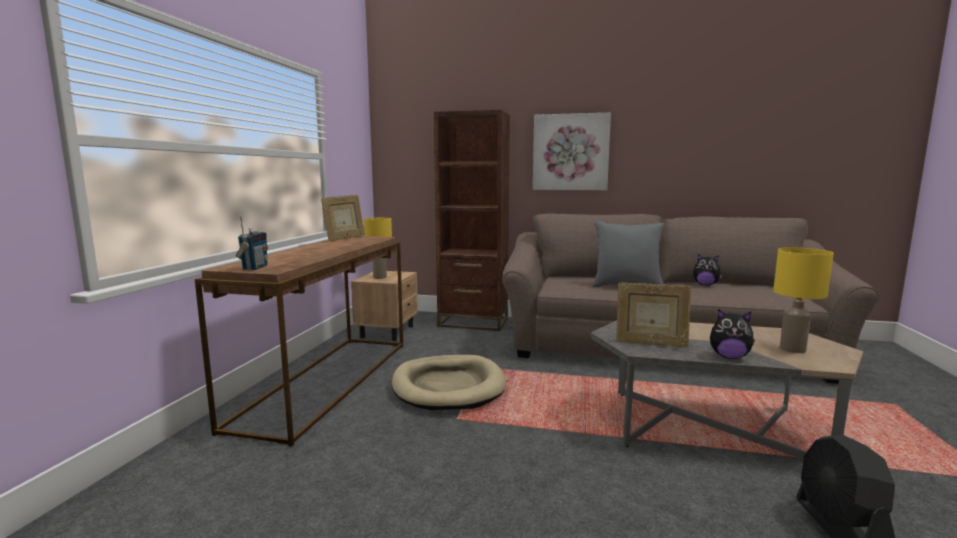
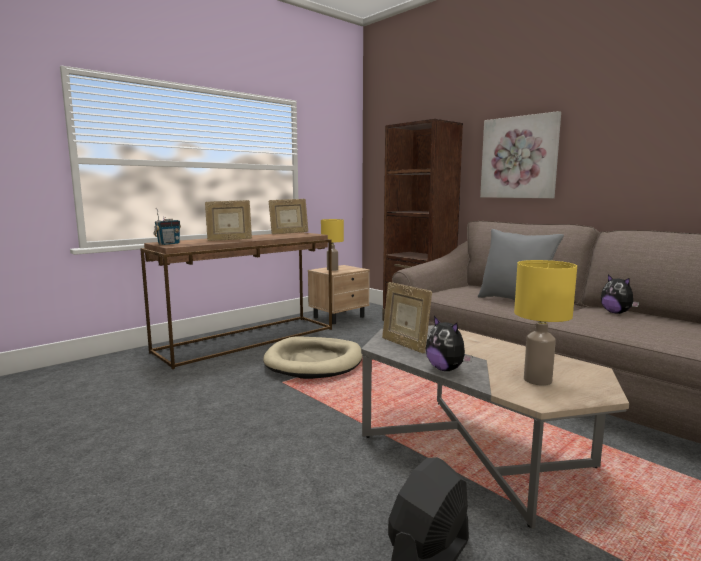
camera: 35 degrees right, 0 degrees up
none -> picture frame [205,200,252,241]

